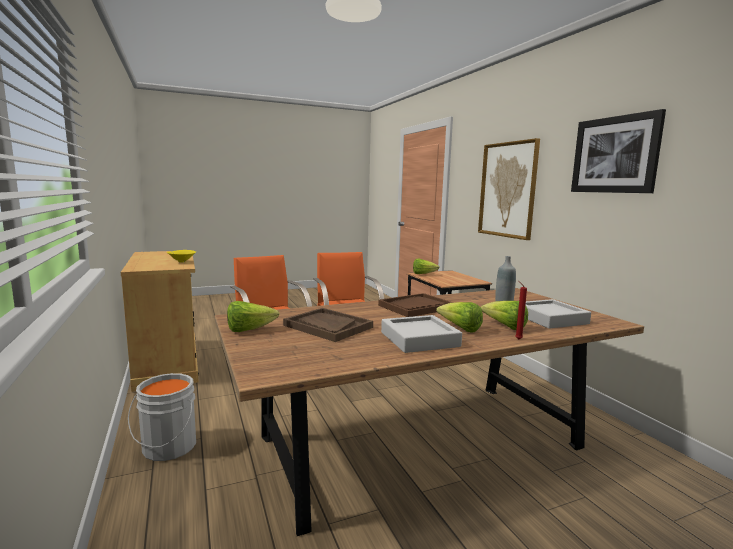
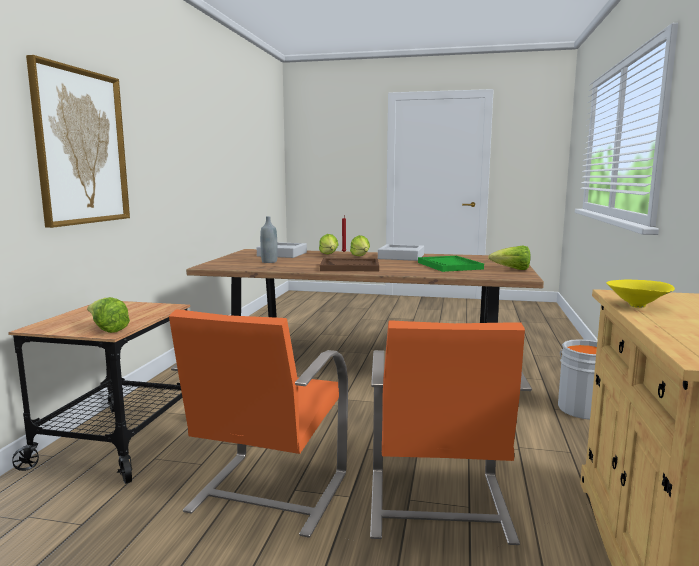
camera: 145 degrees left, 0 degrees up
brown tray [283,308,373,342] -> green tray [418,256,484,272]
picture [571,109,666,193] -> none

